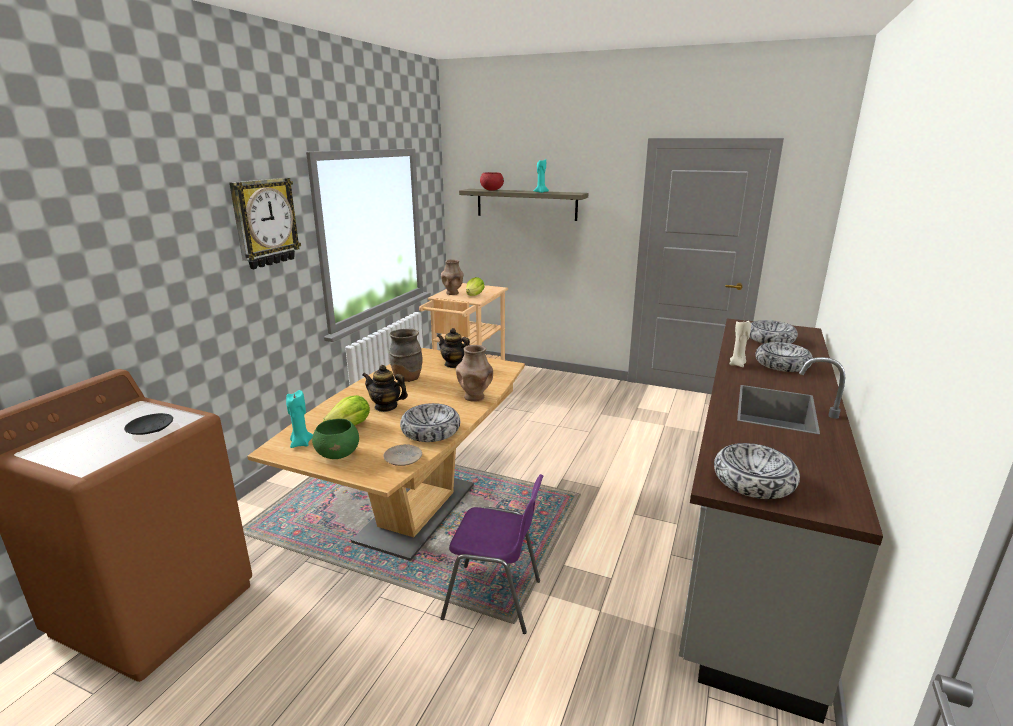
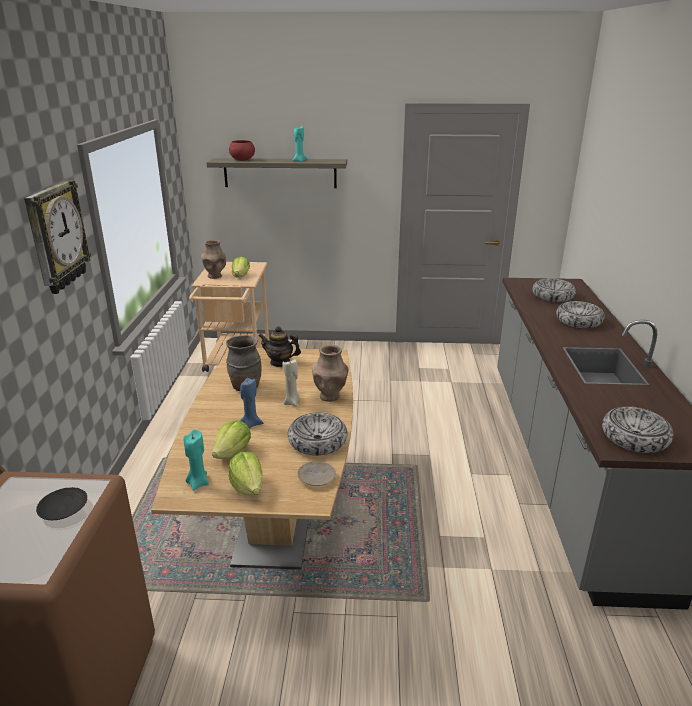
camera: 20 degrees left, 5 degrees up
green bowl [312,419,359,459] -> lettuce [229,452,263,495]
teapot [362,365,408,412] -> blue candle [240,378,263,429]
purple chair [441,474,544,634] -> none
beige candle [730,321,751,367] -> beige candle moved to [282,359,300,407]

